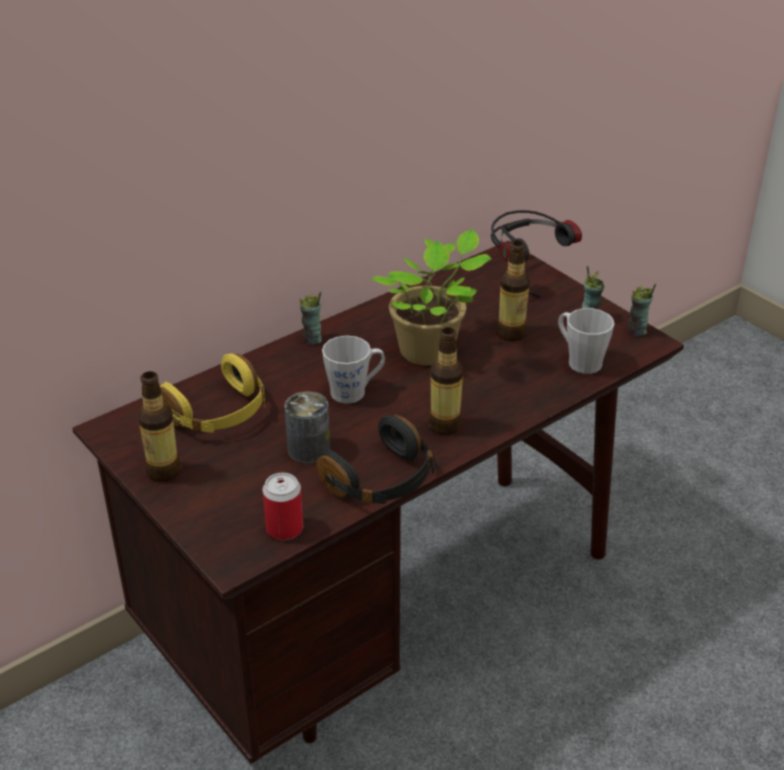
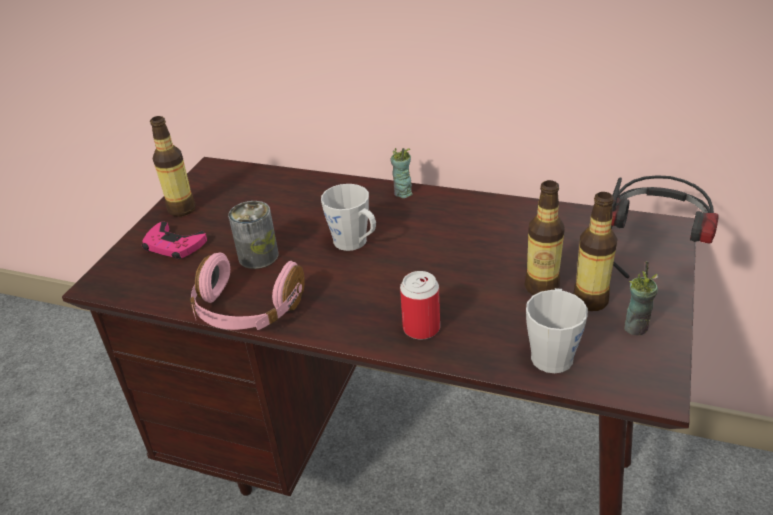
camera: 60 degrees right, 0 degrees up
yellow headphones [160,353,265,433] -> none
can [263,473,303,540] -> can moved to [400,271,440,340]
black headphones [317,415,434,504] -> pink headphones [190,252,305,330]
potted plant [370,229,492,366] -> none
bottle [429,327,463,435] -> bottle moved to [573,192,618,311]
cup [627,283,656,337] -> none
none -> pink game controller [142,221,207,259]

